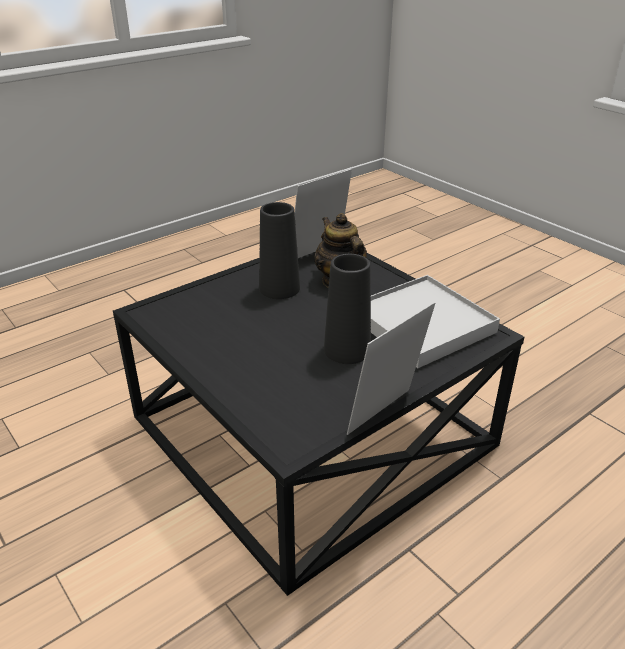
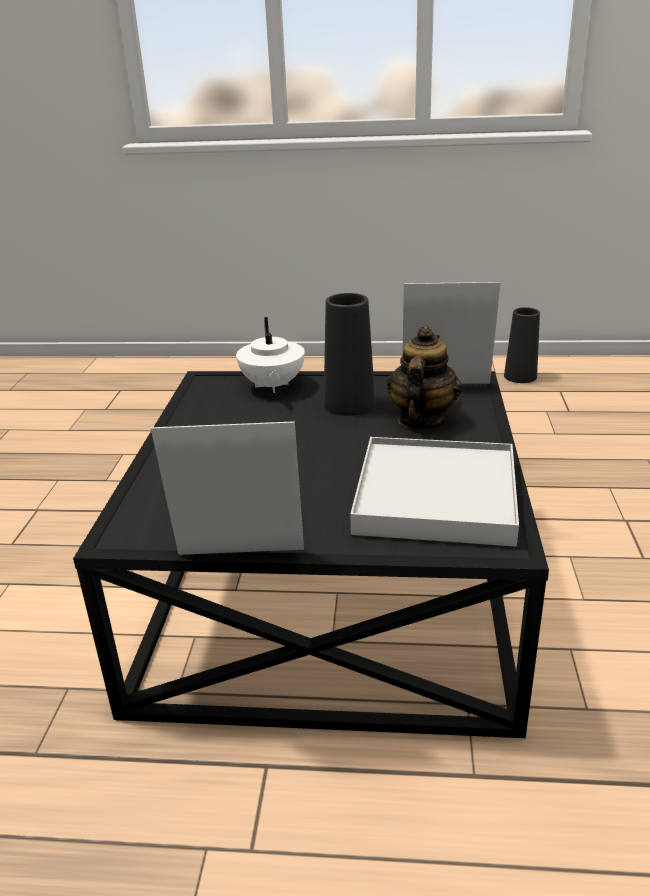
camera: 45 degrees right, 5 degrees down
black vase [324,254,371,364] -> black vase moved to [504,307,540,383]
none -> white teapot [236,317,305,393]

